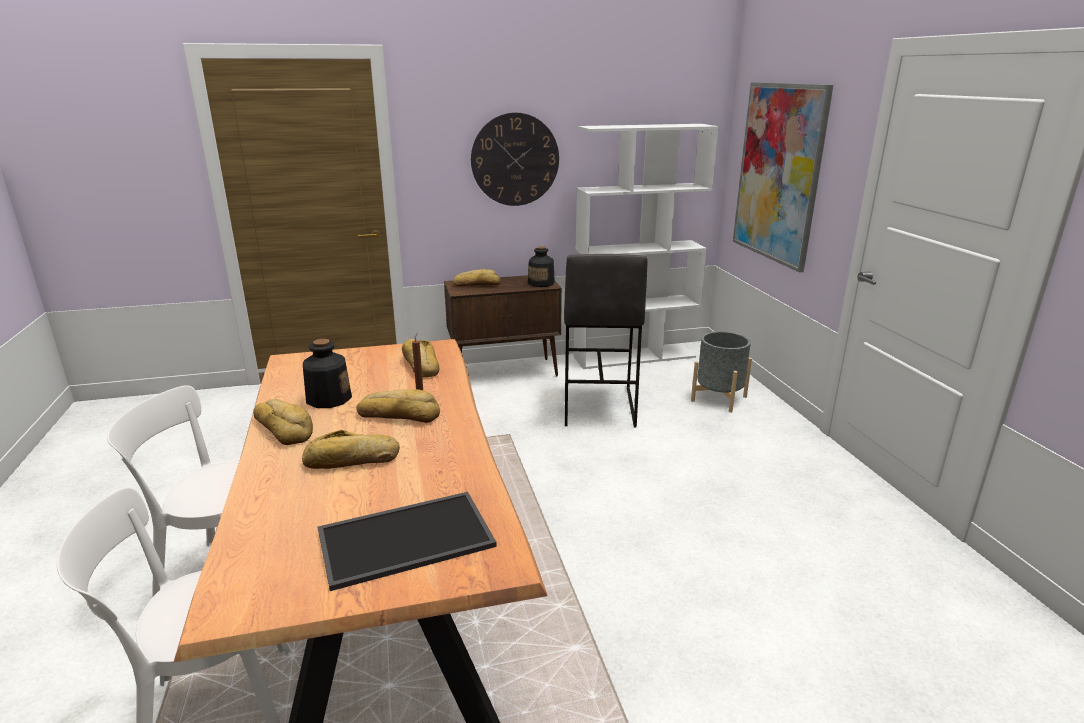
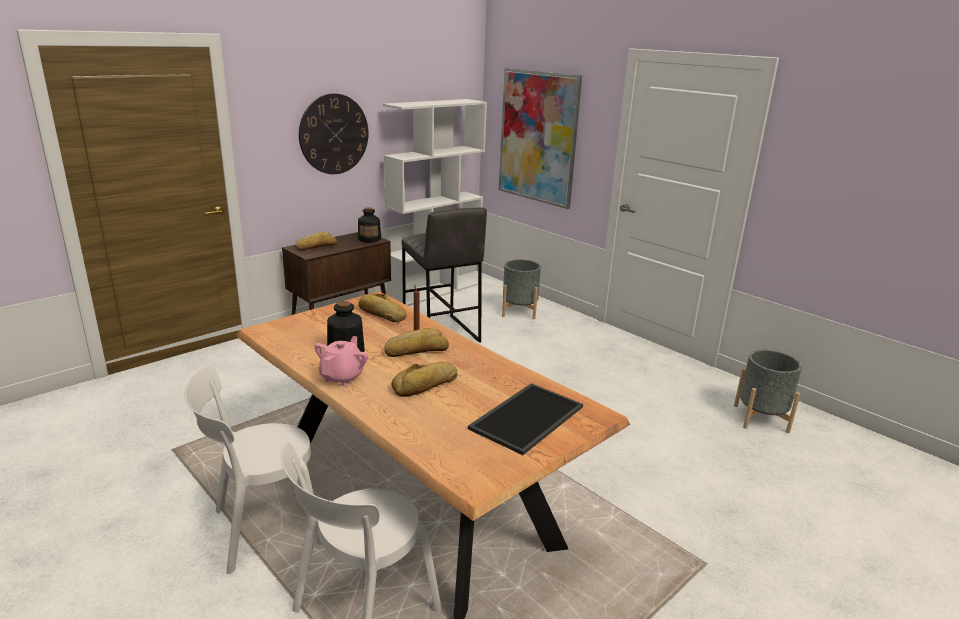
camera: 30 degrees left, 0 degrees up
bread [253,399,313,445] -> pink teapot [315,336,368,386]
none -> grey planter [734,350,802,433]

